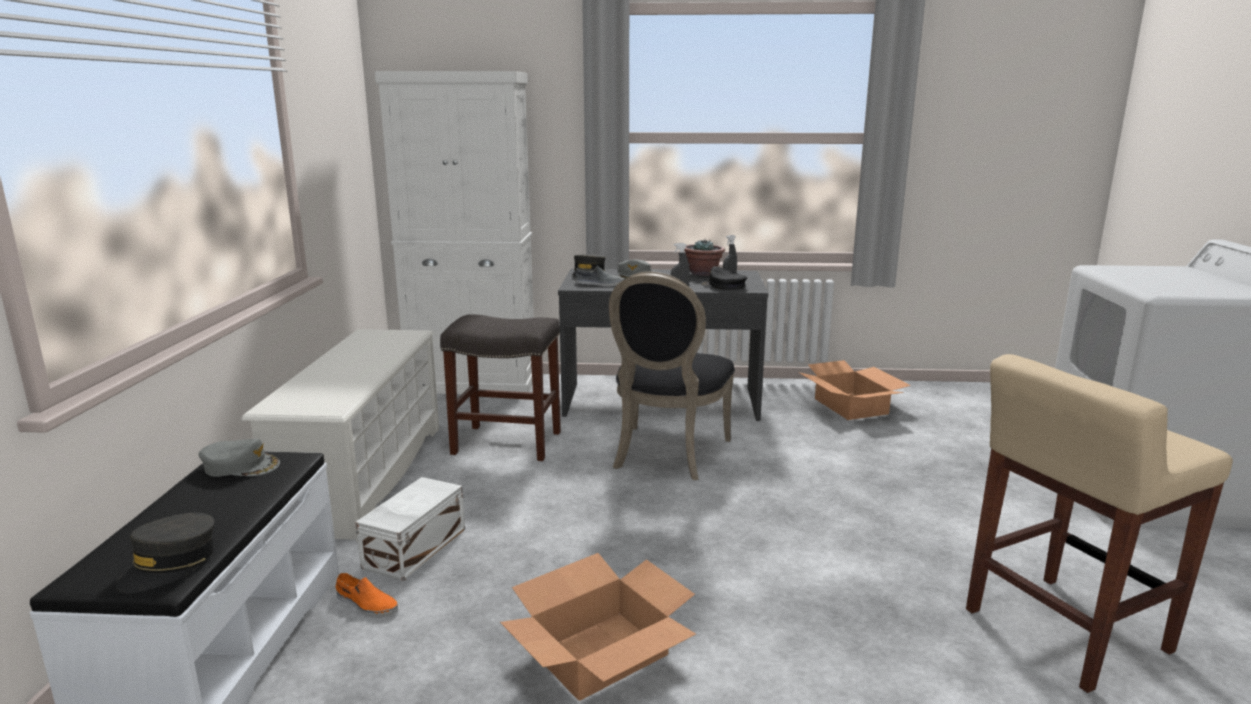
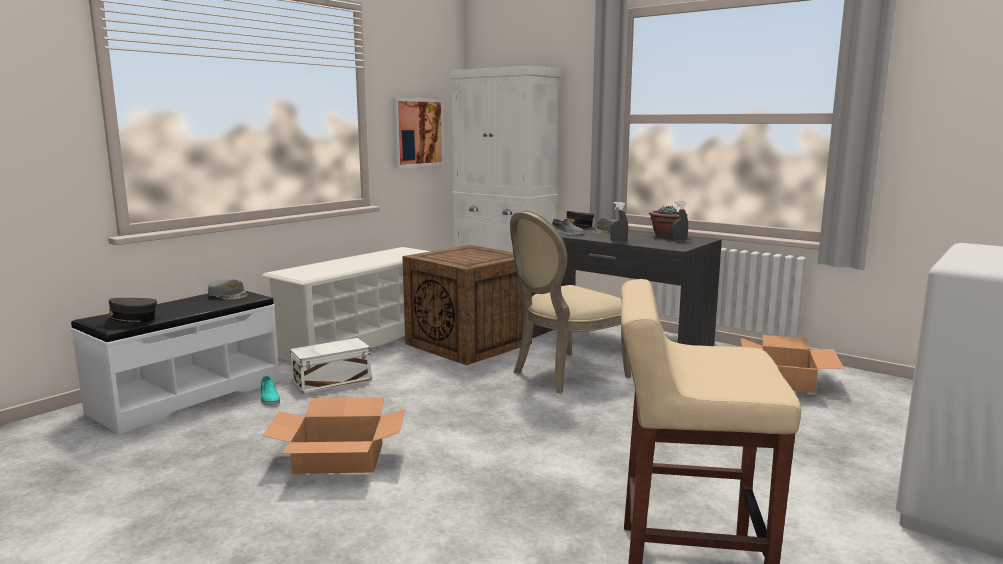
camera: 35 degrees right, 5 degrees down
orange shoe [336,573,398,618] -> turquoise shoe [261,376,280,406]
grey stool [440,314,561,461] -> crate [402,245,532,365]
black chair [609,271,735,480] -> beige chair [510,210,631,393]
black cap [701,266,747,290] -> none
none -> picture [392,98,445,168]

